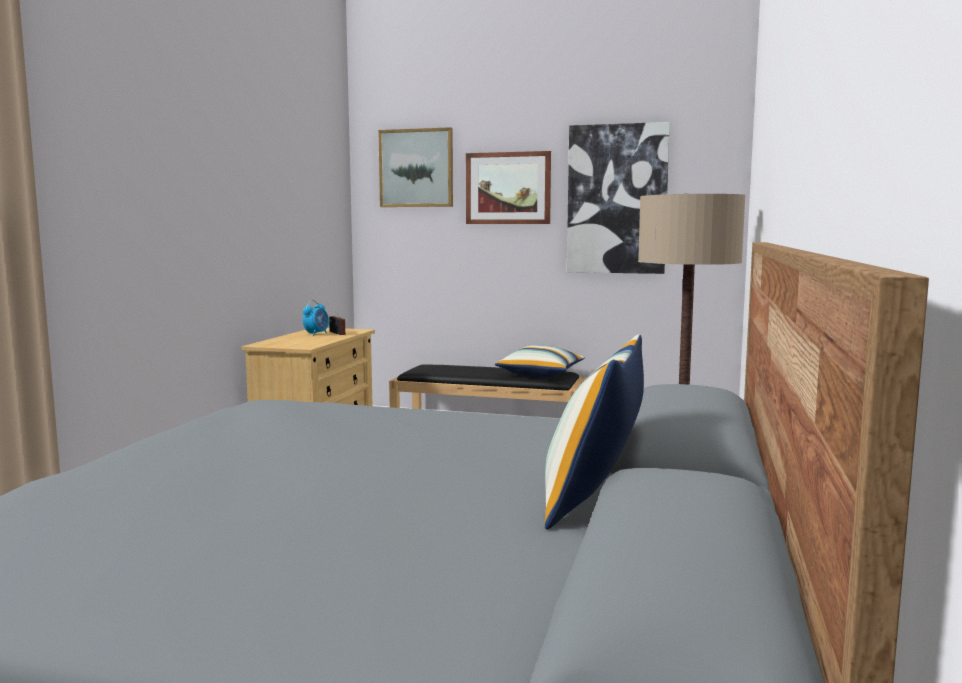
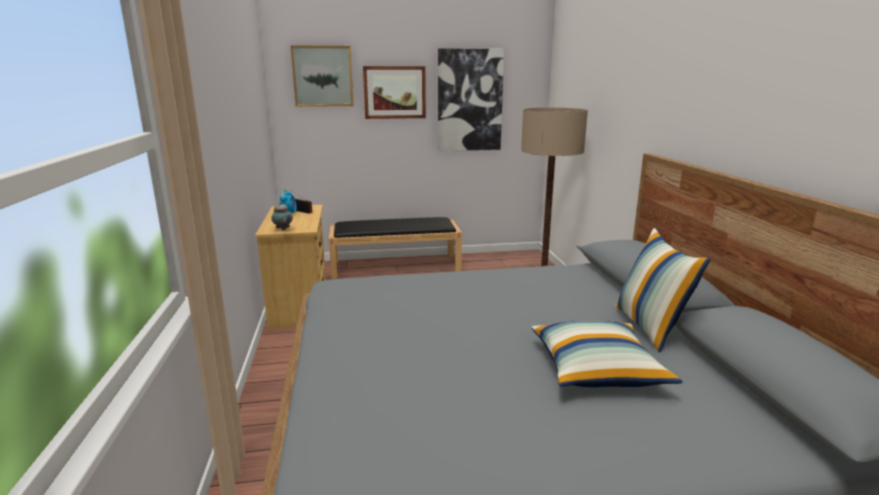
camera: 25 degrees left, 10 degrees up
pillow [495,345,585,378] -> pillow moved to [531,321,683,387]
none -> teapot [271,202,293,230]

